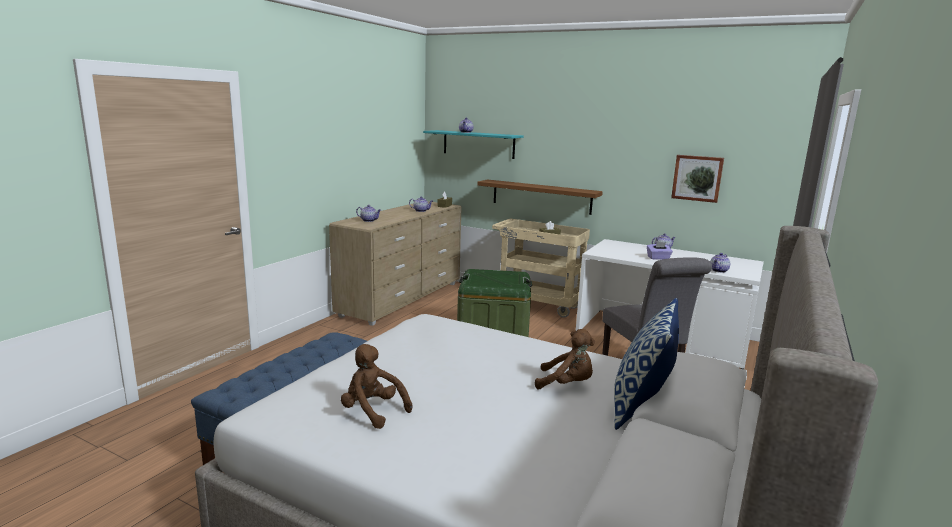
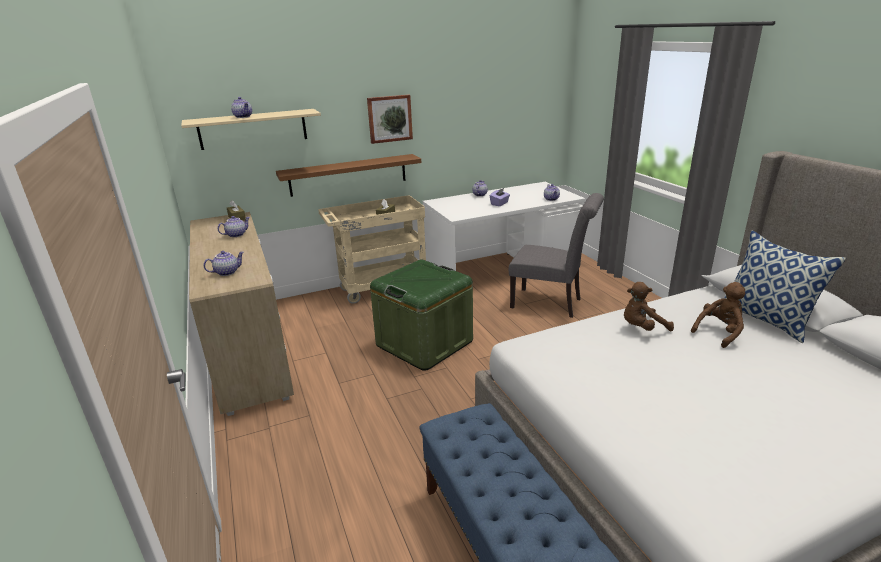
camera: 50 degrees left, 10 degrees up
brown plush toy [341,344,413,429] -> brown plush toy moved to [624,282,674,331]
turquoise shelf [423,130,524,159] -> beige shelf [181,109,321,150]
picture [671,155,724,203] -> picture moved to [367,95,413,144]

